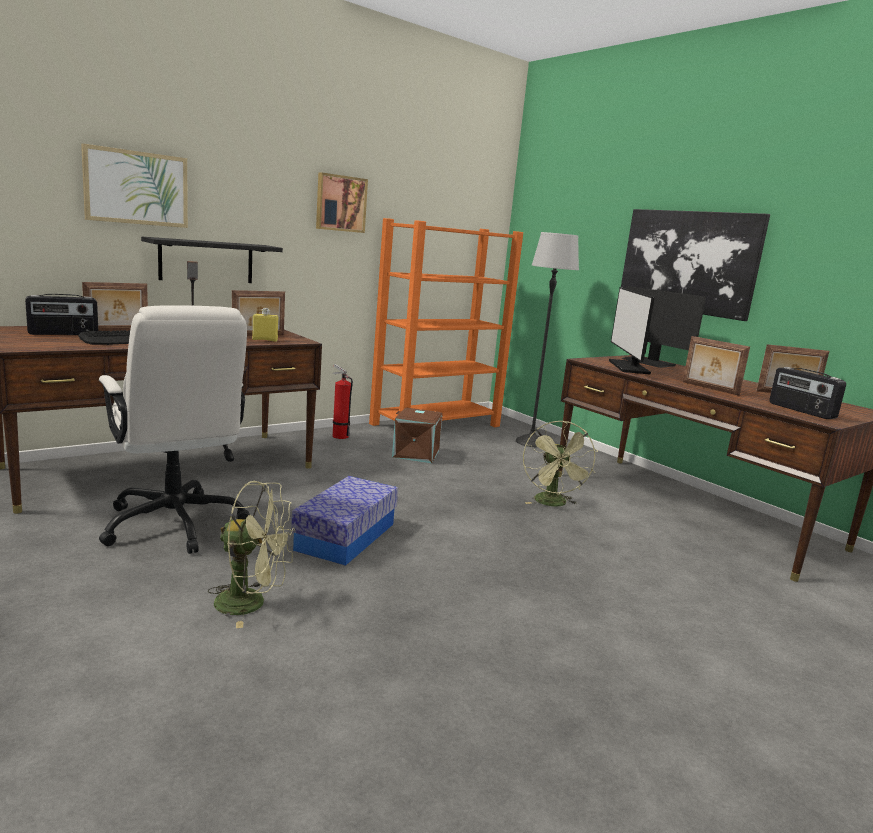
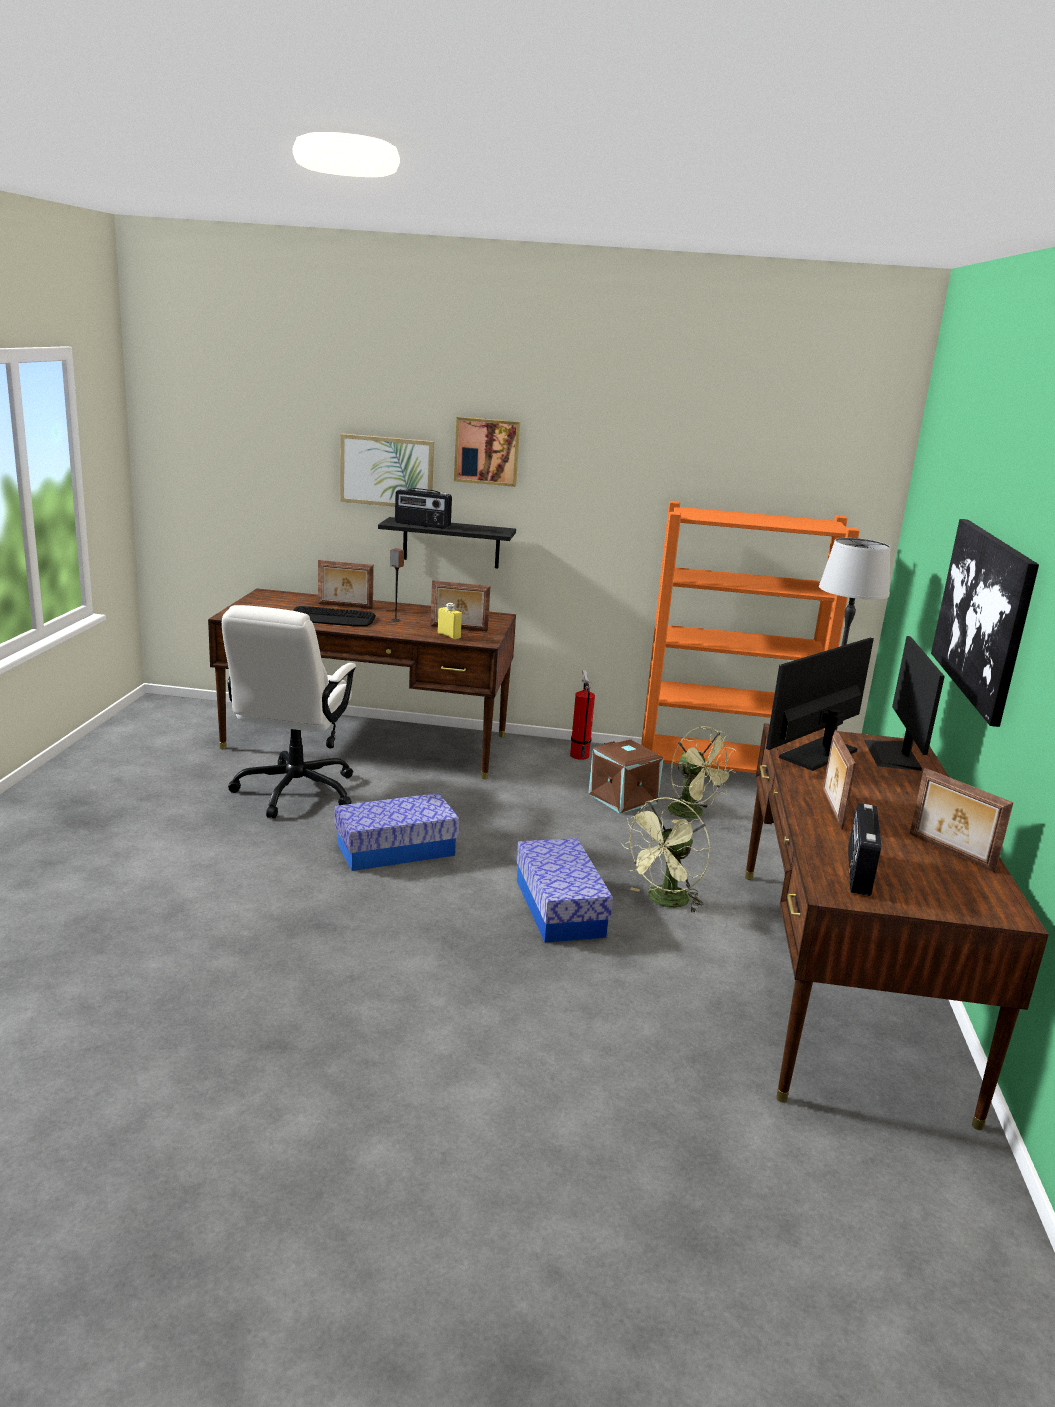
camera: 45 degrees right, 5 degrees up
radio [25,294,98,335] -> radio moved to [395,488,452,529]
green fan [208,481,295,628] -> green fan moved to [668,726,736,823]
picture [316,172,368,233] -> picture moved to [454,417,520,487]
none -> storage box [516,838,613,943]

